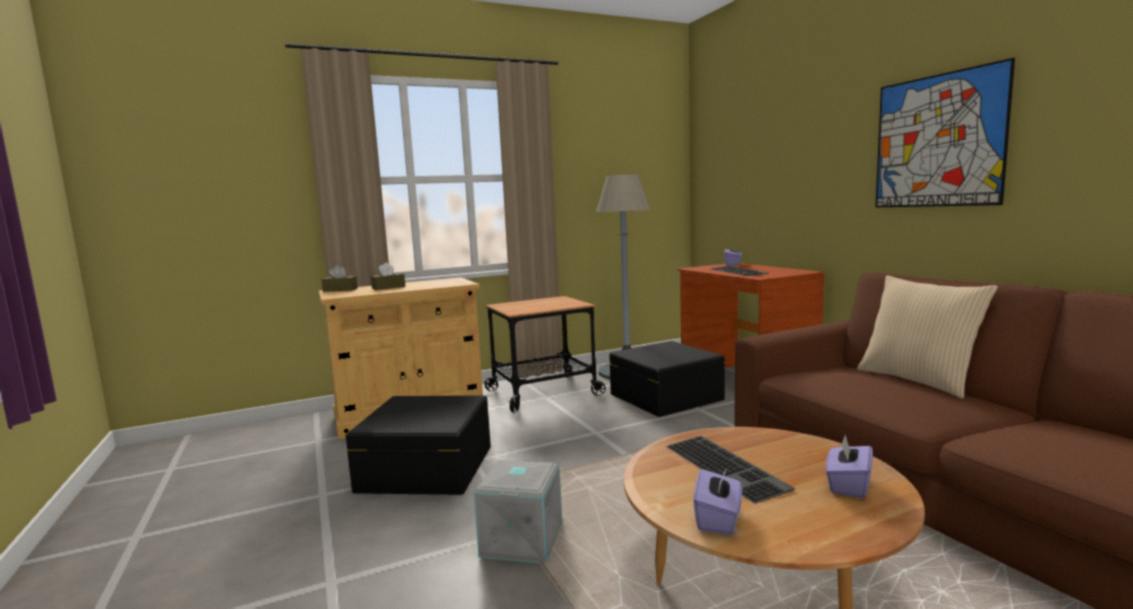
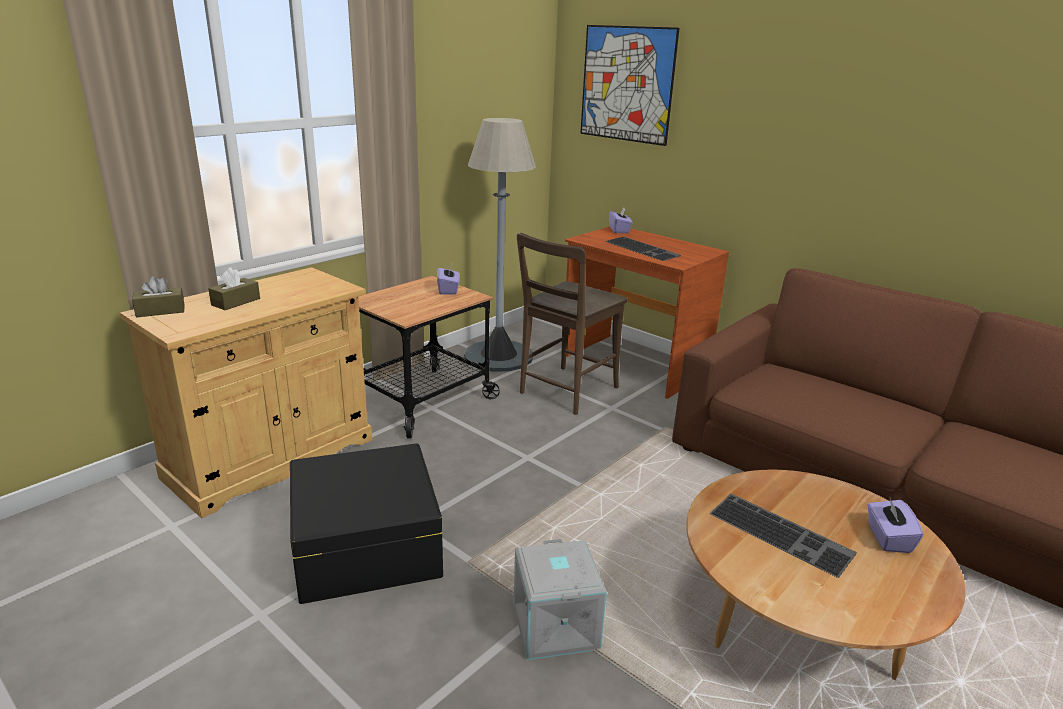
camera: 25 degrees left, 15 degrees up
black storage box [609,341,725,417] -> brown chair [517,233,627,415]
purple tissue box [694,465,742,535] -> purple tissue box moved to [437,265,460,294]
beige pillow [857,275,998,399] -> none
picture [875,58,1015,207] -> picture moved to [580,25,680,146]

